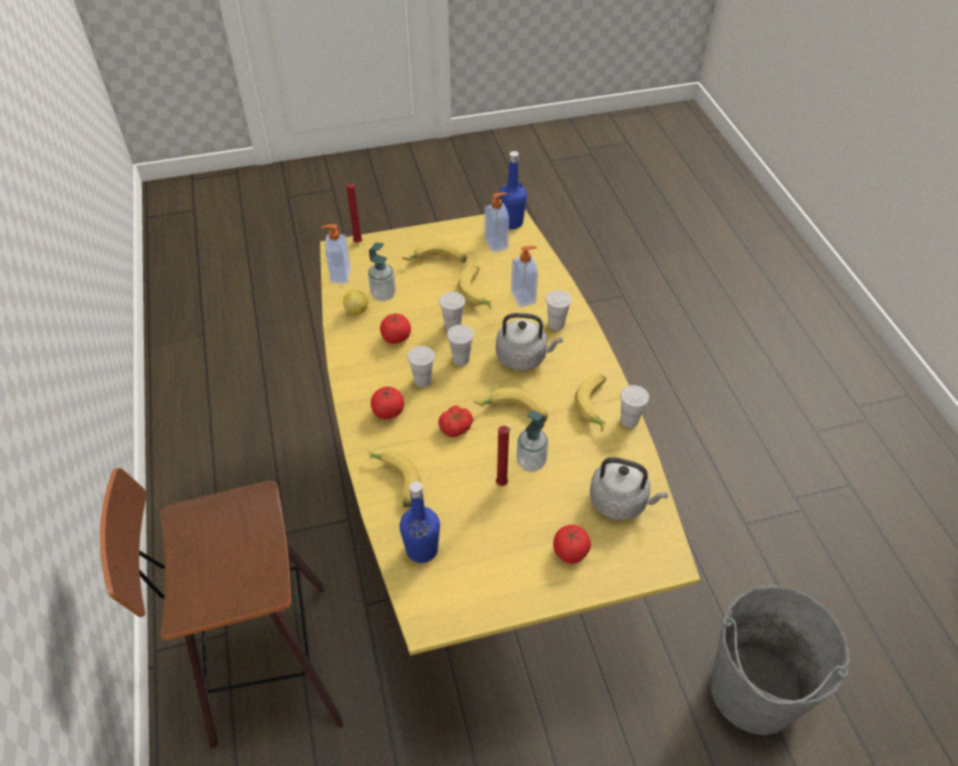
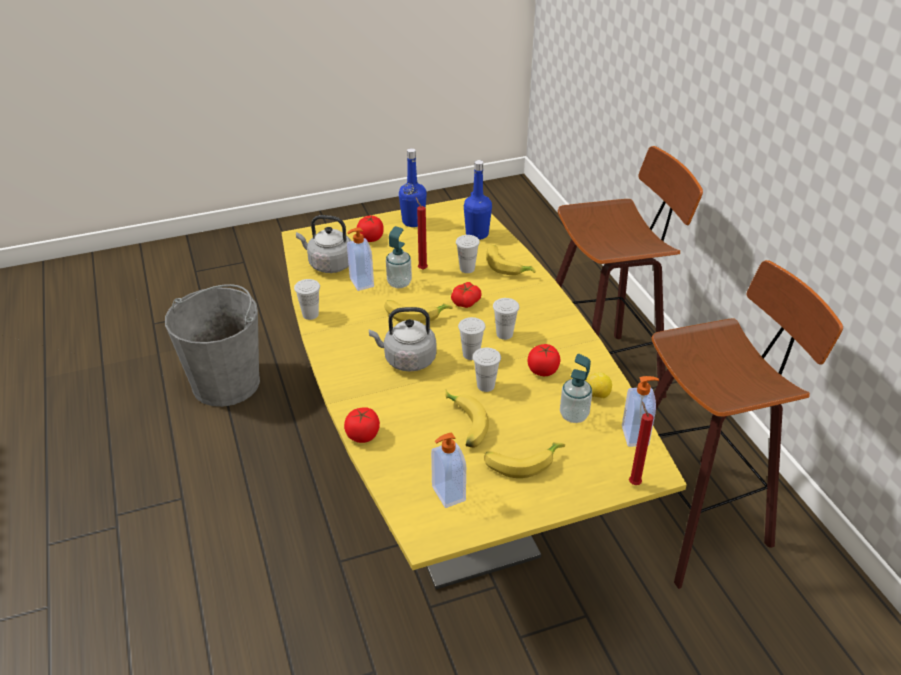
camera: 175 degrees right, 10 degrees down
tomato [371,387,404,419] -> tomato moved to [344,407,380,443]
blue bottle [499,151,527,229] -> blue bottle moved to [399,148,427,227]
soap dispenser [511,246,538,307] -> soap dispenser moved to [347,228,374,291]
white cup [546,290,572,330] -> white cup moved to [456,235,480,273]
banana [574,373,606,432] -> none
none -> stool [652,260,843,589]

